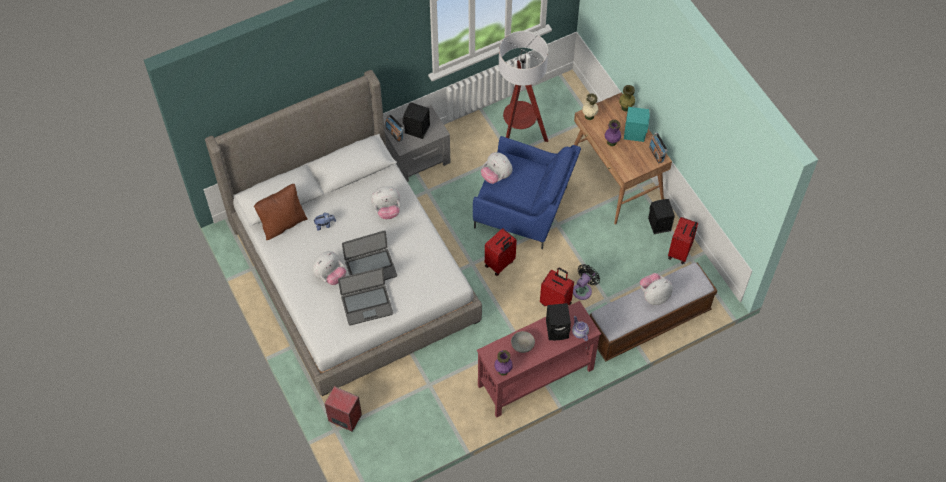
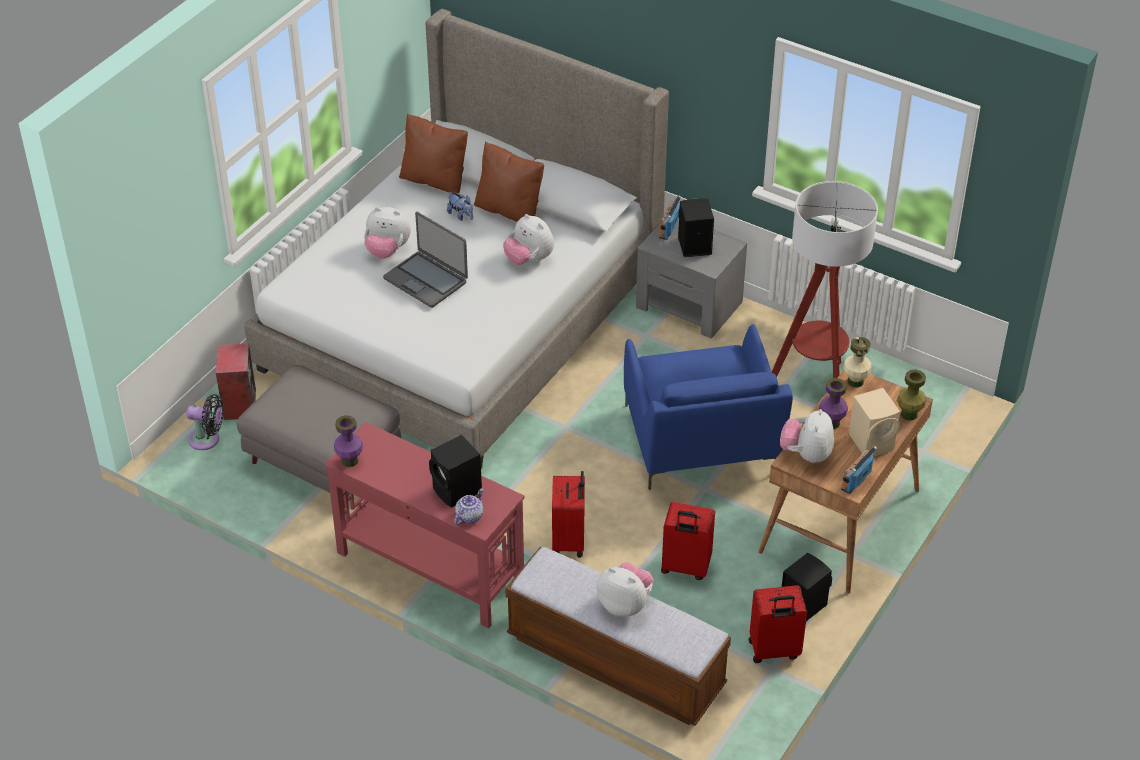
camera: 60 degrees right, 15 degrees down
laptop [338,268,393,325] -> none
plush toy [481,152,512,184] -> plush toy moved to [780,409,834,463]
red suitcase [485,228,517,276] -> red suitcase moved to [661,502,715,580]
grey bowl [511,331,535,353] -> none
black fan [573,264,600,300] -> black fan moved to [186,394,223,450]
turquoise speaker [624,107,650,142] -> beige speaker [849,388,900,456]
none -> grey ottoman [237,365,401,508]
none -> brown pillow [474,141,544,222]

